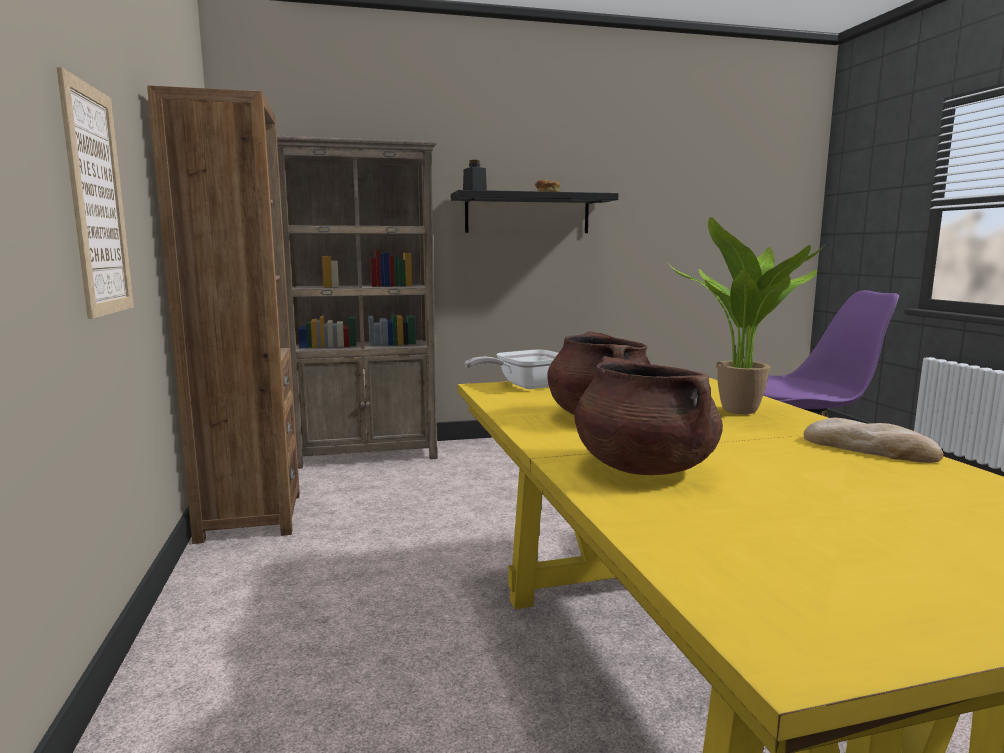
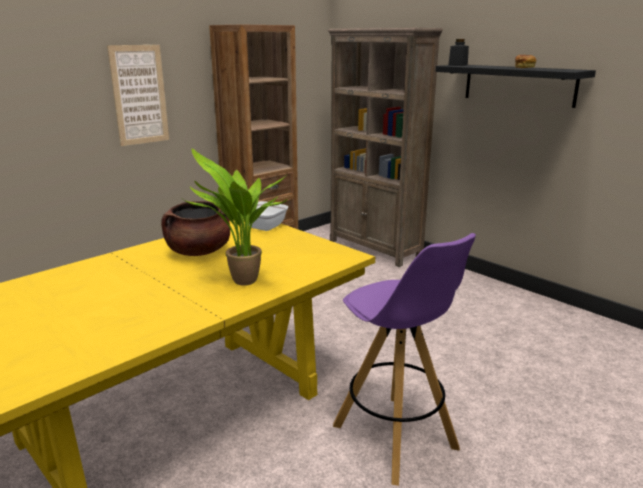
camera: 60 degrees right, 10 degrees up
brown cooking pot [574,356,723,475] -> none
bread [803,418,943,463] -> none

